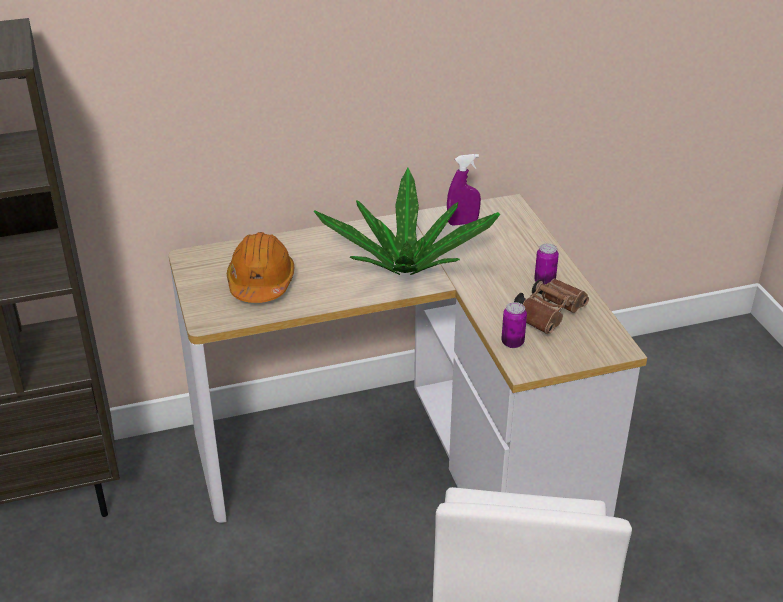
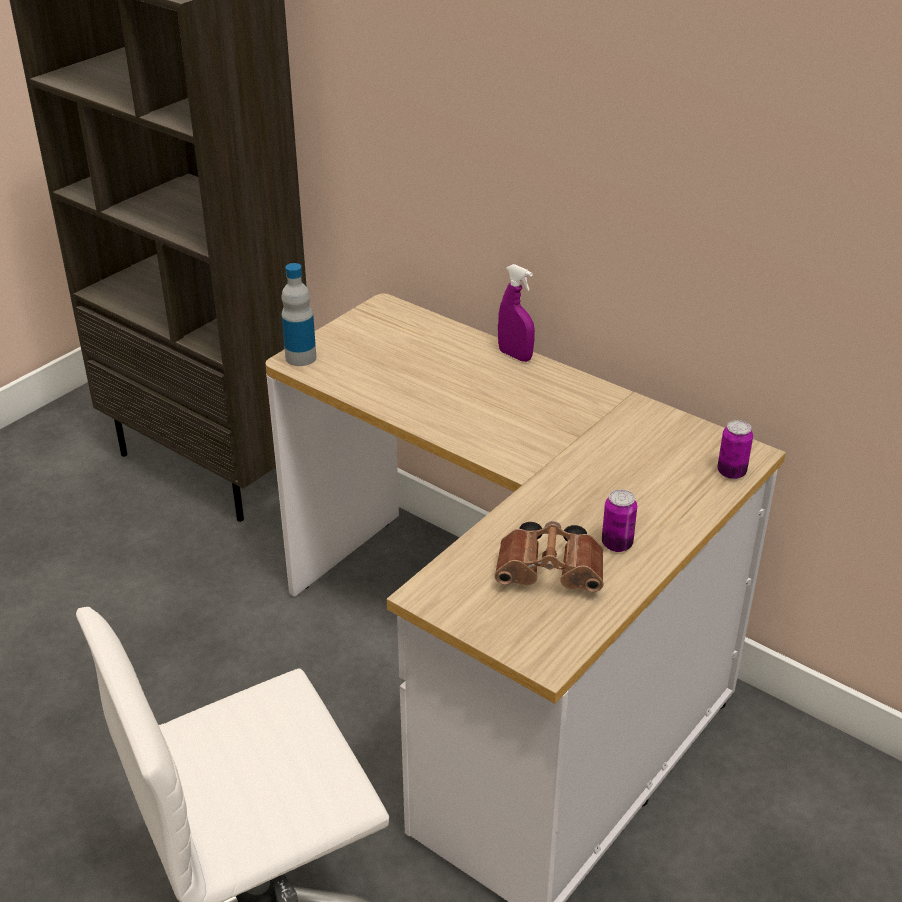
camera: 55 degrees right, 0 degrees up
orange hard hat [227,232,294,303] -> none
potted plant [314,168,501,275] -> none
purple spray bottle [447,154,481,225] -> purple spray bottle moved to [498,264,535,362]
can [501,302,527,348] -> can moved to [717,420,753,479]
none -> bottle [281,263,316,366]

